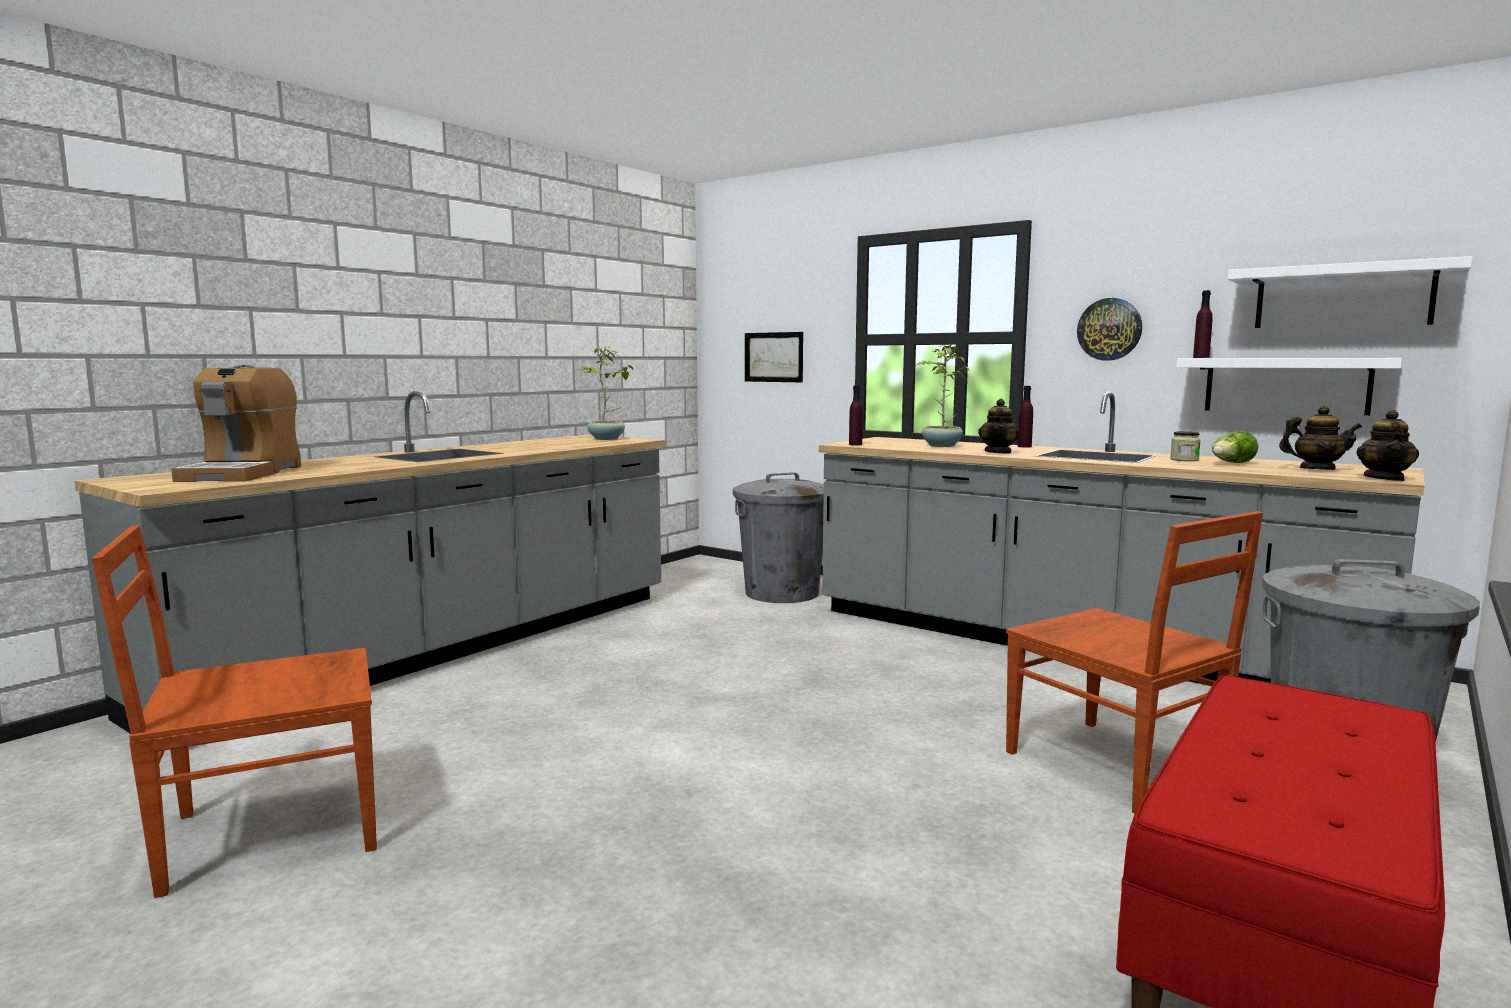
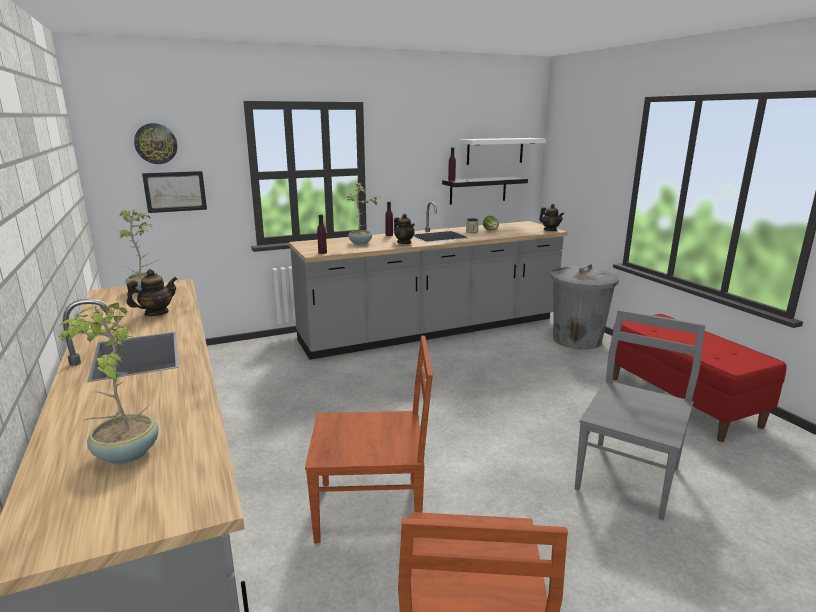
camera: 60 degrees left, 10 degrees up
coffee machine [171,365,301,482] -> potted plant [59,303,159,464]
grey trash can [733,472,824,603] -> none
brown chair [1006,511,1263,813] -> brown chair moved to [305,336,433,543]
wall clock [1077,298,1142,361] -> wall clock moved to [134,123,177,164]
white shelf [1176,358,1403,415] -> black shelf [442,176,528,205]
teapot [1279,406,1362,470] -> teapot moved to [127,269,177,316]
none -> grey chair [575,310,706,520]

